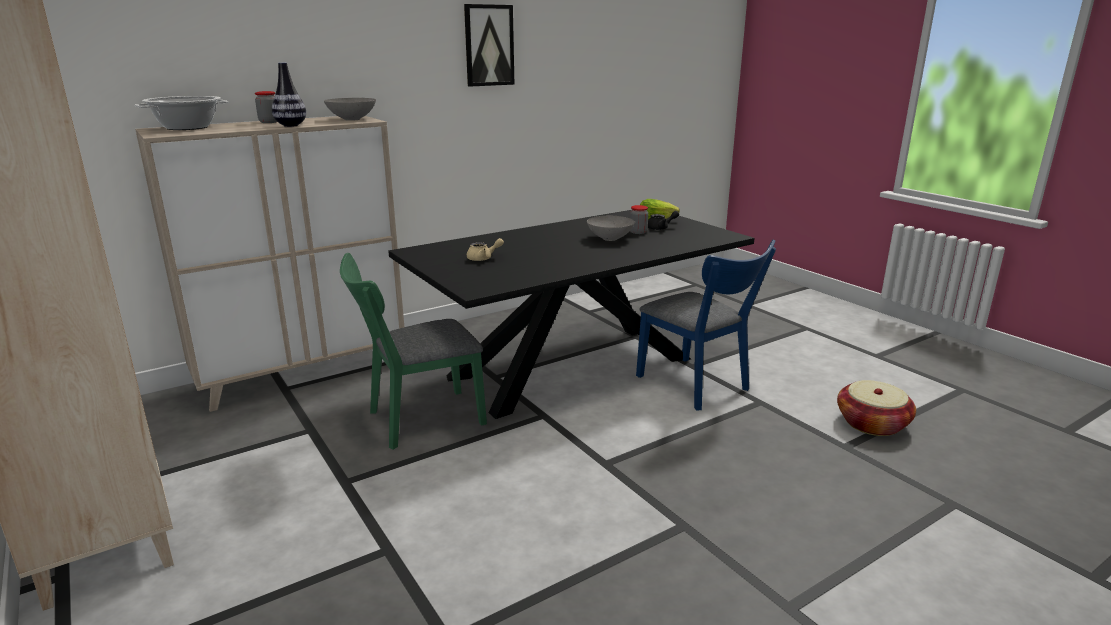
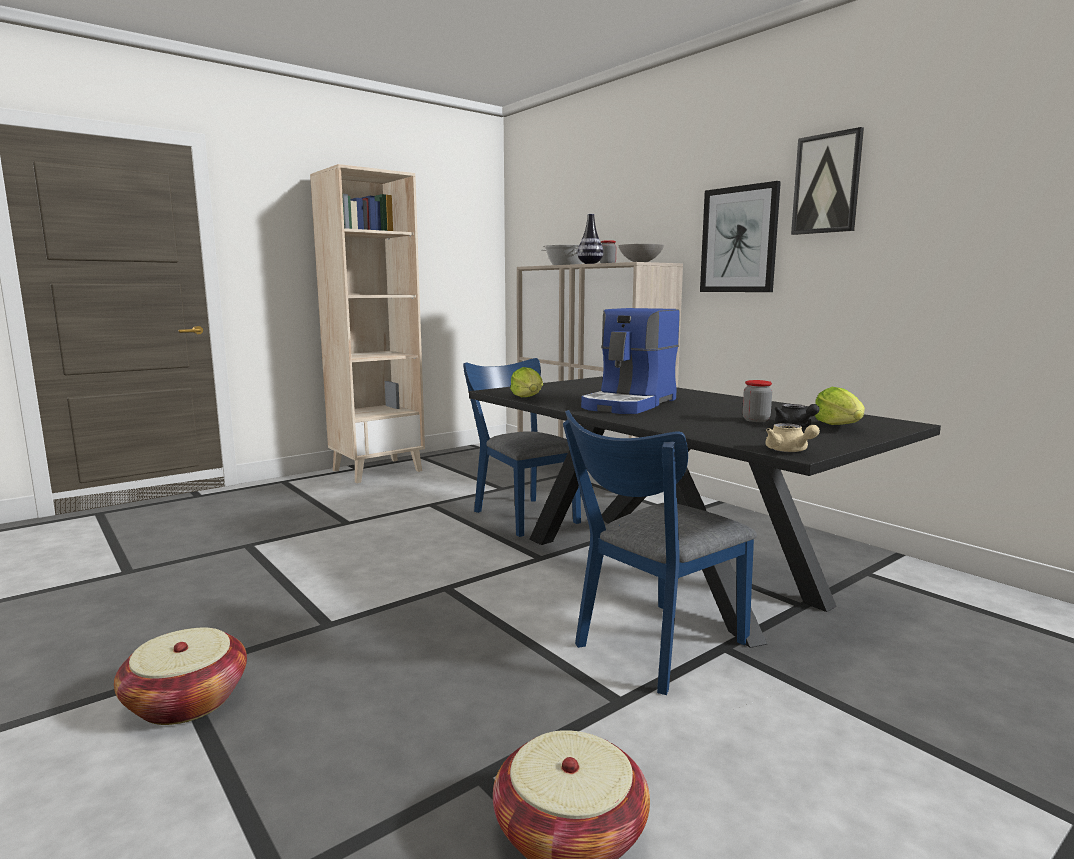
camera: 85 degrees right, 10 degrees down
green chair [340,253,487,450] -> blue chair [463,358,581,537]
beige teapot [467,238,504,261] -> beige teapot moved to [765,423,820,452]
grey bowl [587,216,635,241] -> none
none -> basket [114,628,247,725]
none -> lettuce [510,367,543,397]
none -> coffee machine [581,308,680,414]
none -> picture [700,181,781,292]

